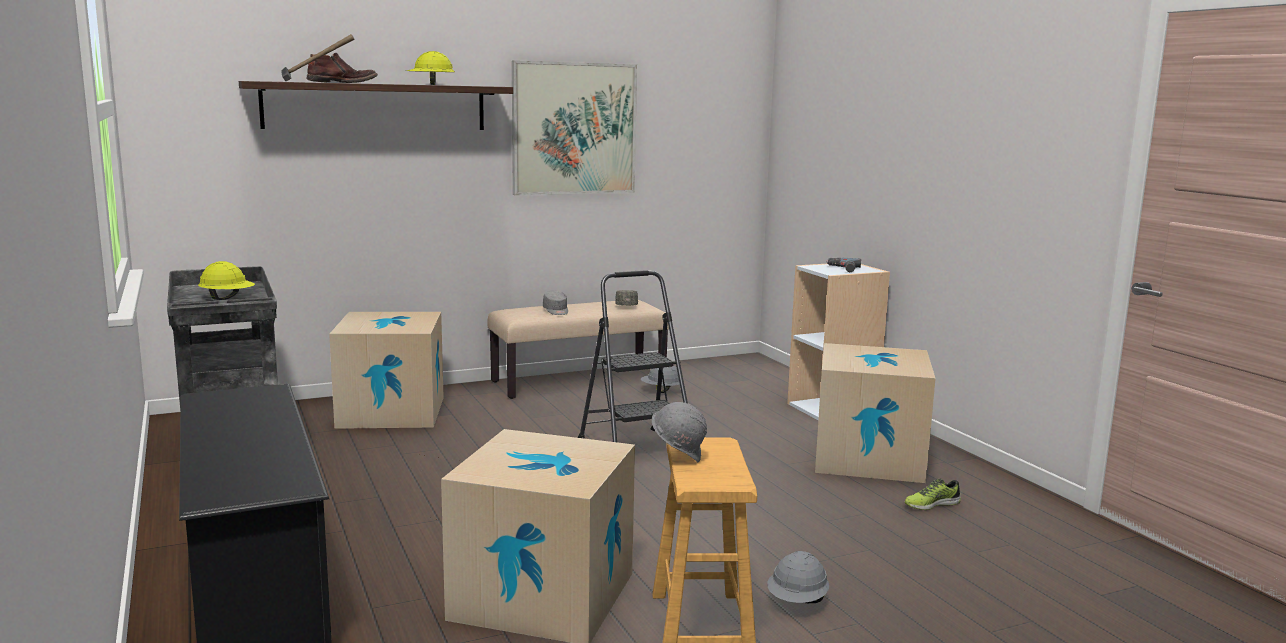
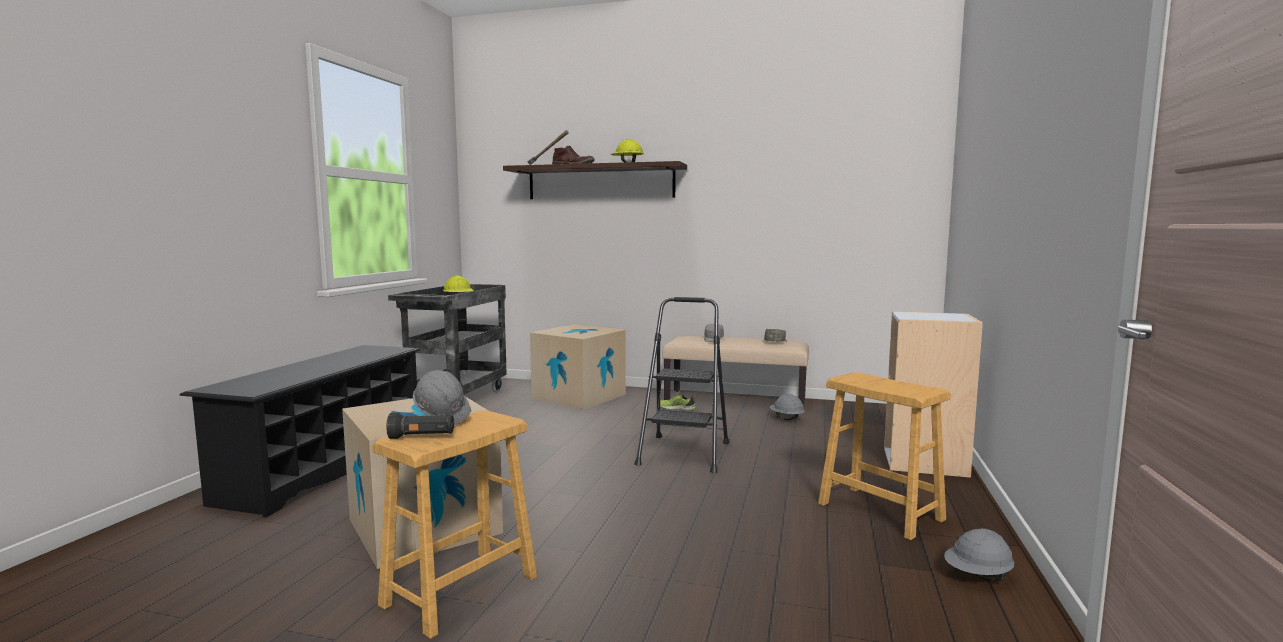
camera: 40 degrees right, 5 degrees down
picture [512,60,637,195] -> none
grey hard hat [767,551,829,603] -> grey hard hat moved to [944,528,1015,582]
cardboard box [815,343,936,483] -> brown stool [818,372,951,540]
power drill [826,258,861,272] -> none
shoe [905,478,961,510] -> shoe moved to [660,393,696,411]
none -> black flashlight [386,412,454,439]

